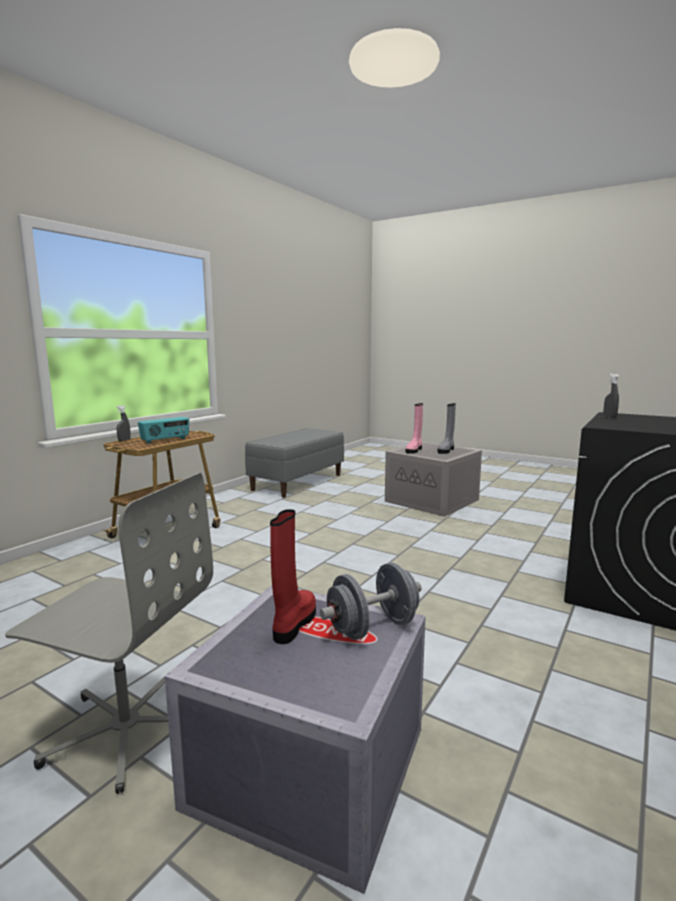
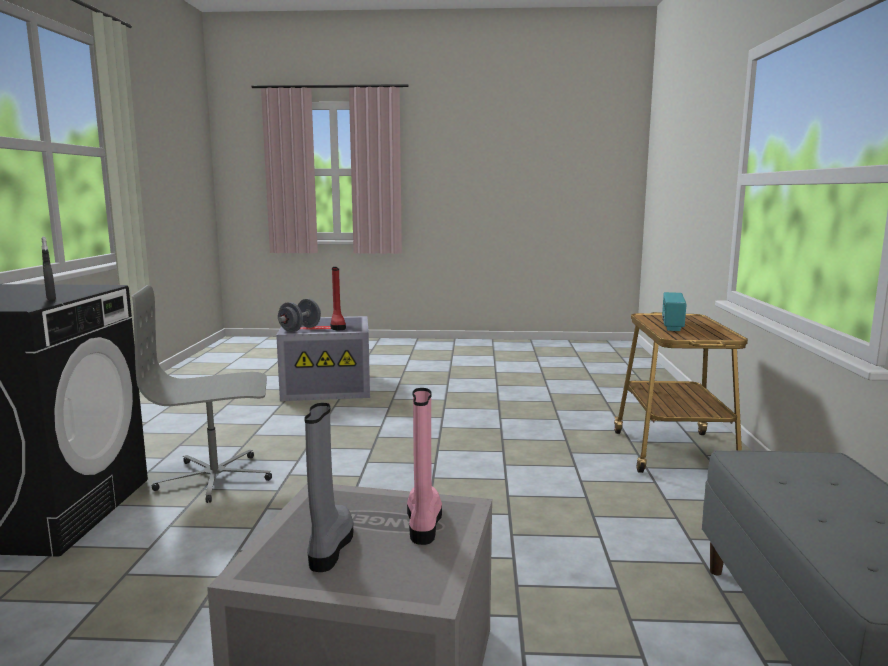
camera: 150 degrees right, 0 degrees up
grey office chair [5,473,213,794] -> grey office chair moved to [132,285,272,503]
grey spray bottle [116,405,131,441] -> none

